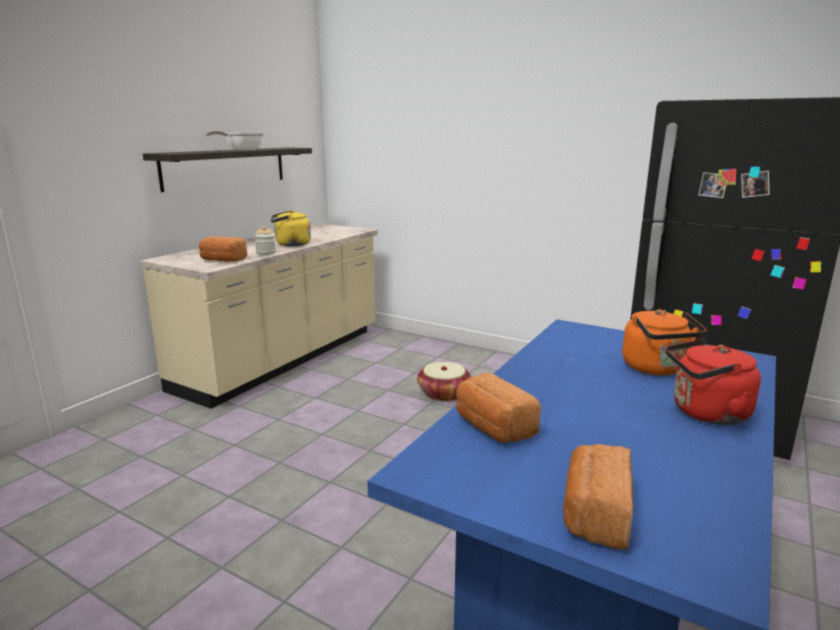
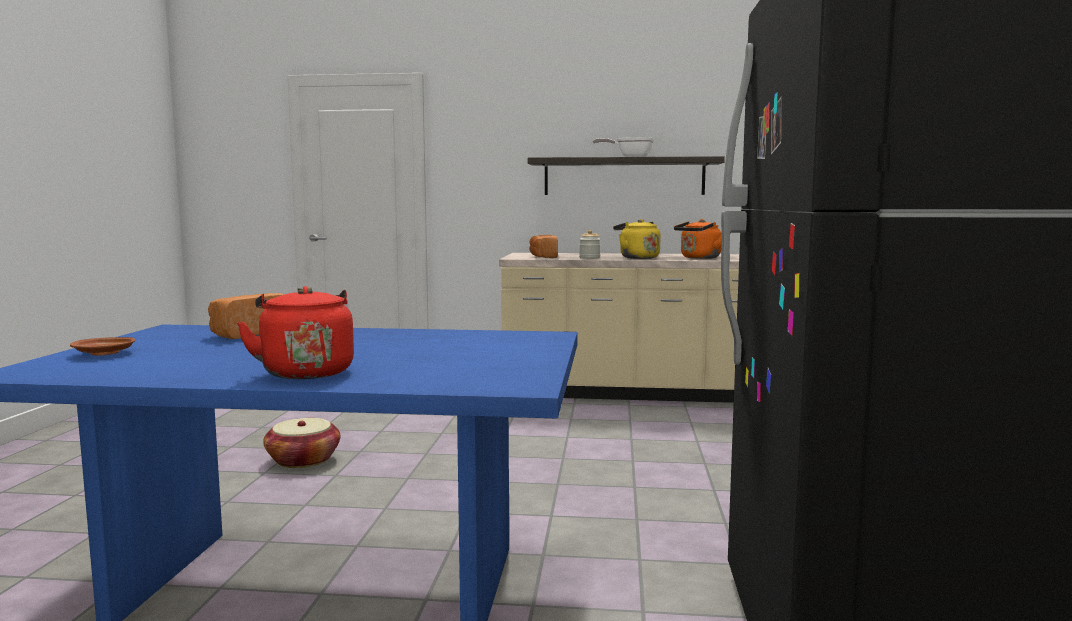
camera: 65 degrees right, 10 degrees down
basket [417,362,471,401] -> basket moved to [263,418,340,468]
bread [563,444,633,550] -> brown plate [70,337,136,356]
orange kettle [622,309,707,375] -> orange kettle moved to [674,219,722,259]

